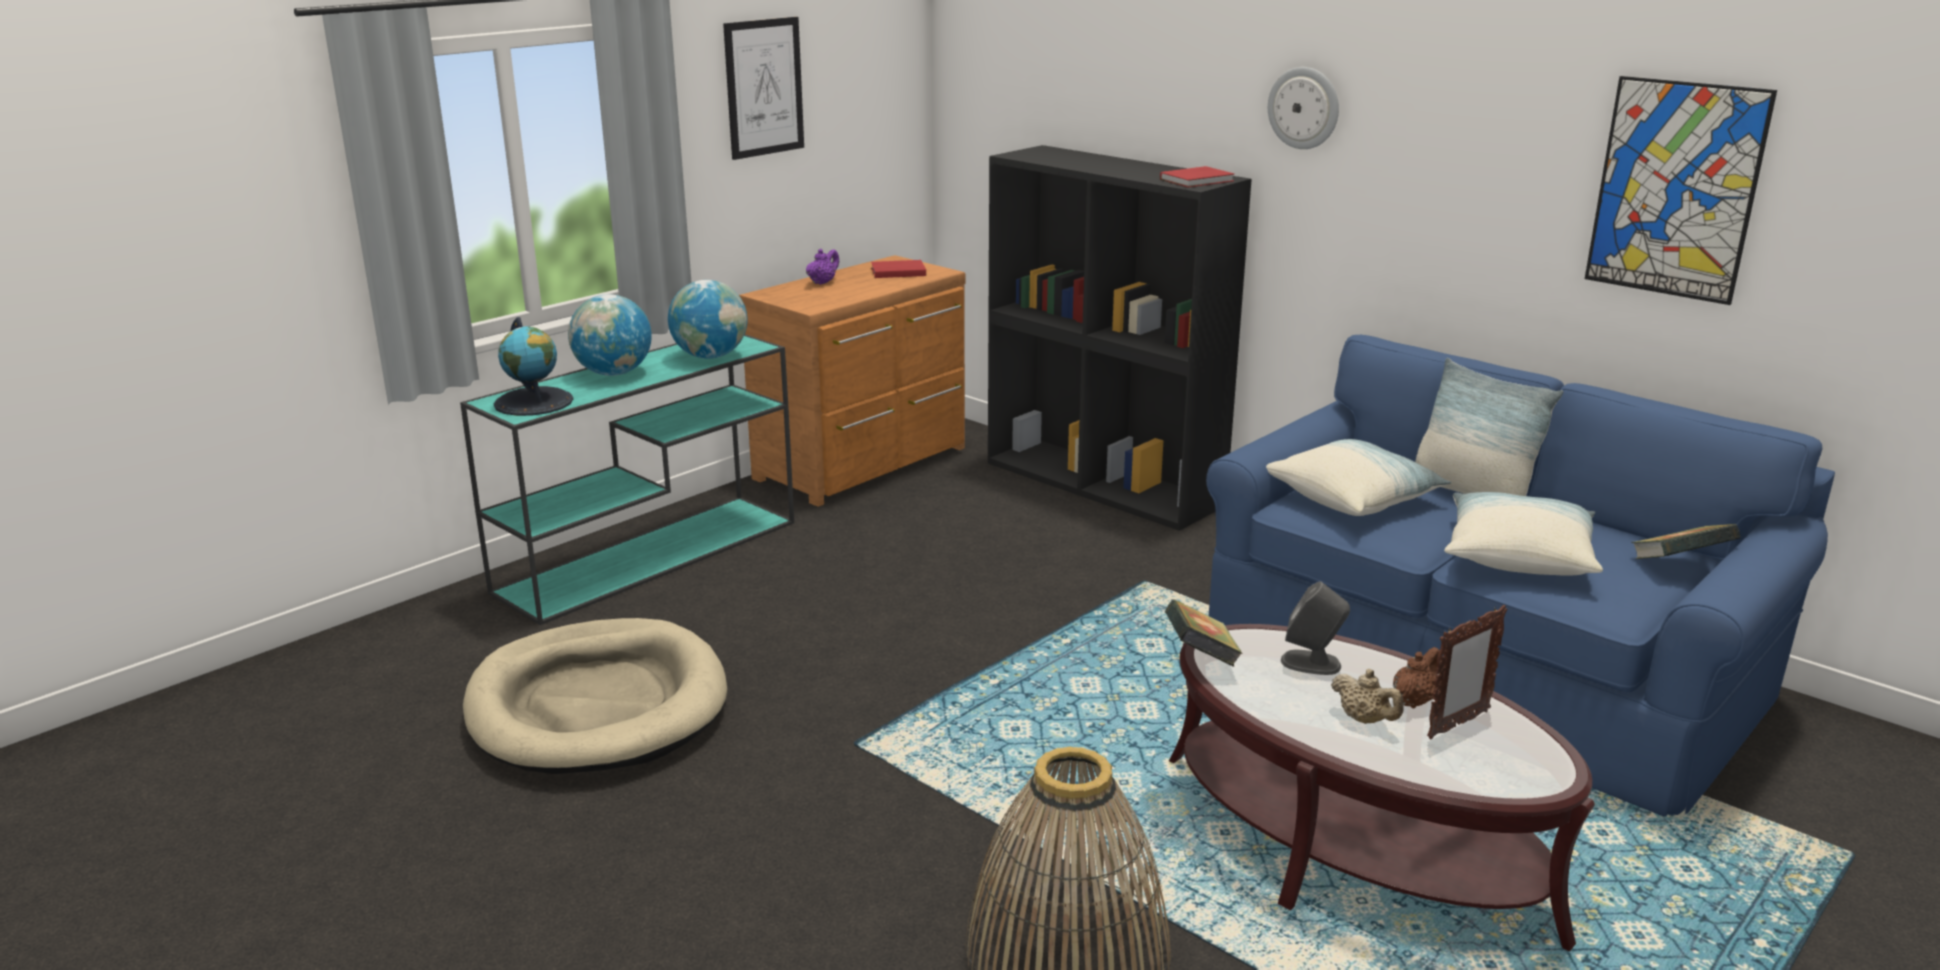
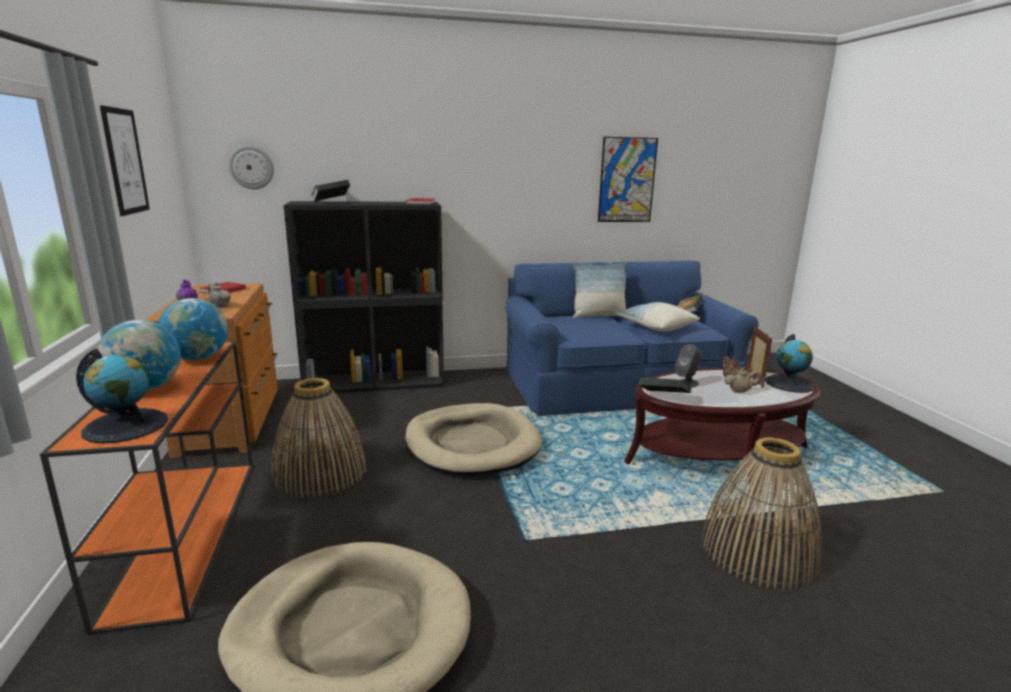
camera: 55 degrees left, 5 degrees down
turquoise console table [460,334,794,625] -> orange console table [40,341,253,635]
pillow [1266,439,1451,516] -> none
wall clock [1268,67,1339,149] -> wall clock moved to [229,145,274,189]
none -> beige teapot [208,282,231,308]
none -> basket [272,378,366,498]
none -> book [312,179,350,202]
none -> beige dog bed [405,403,542,476]
none -> globe [765,334,815,393]

